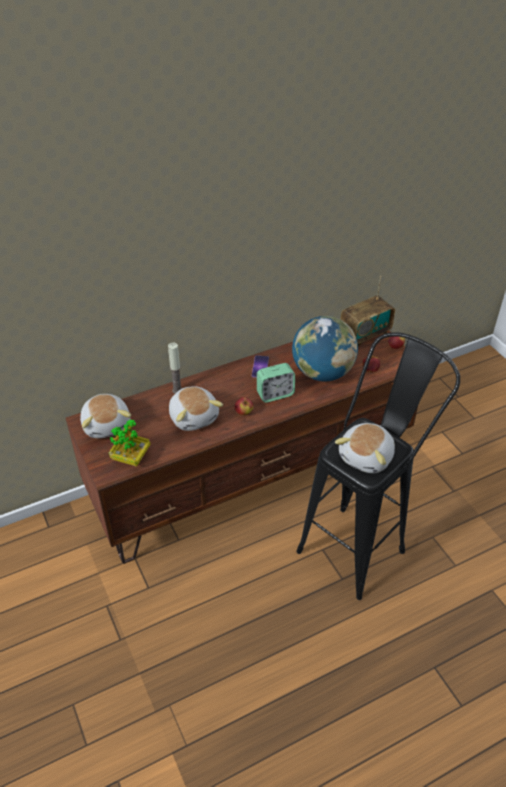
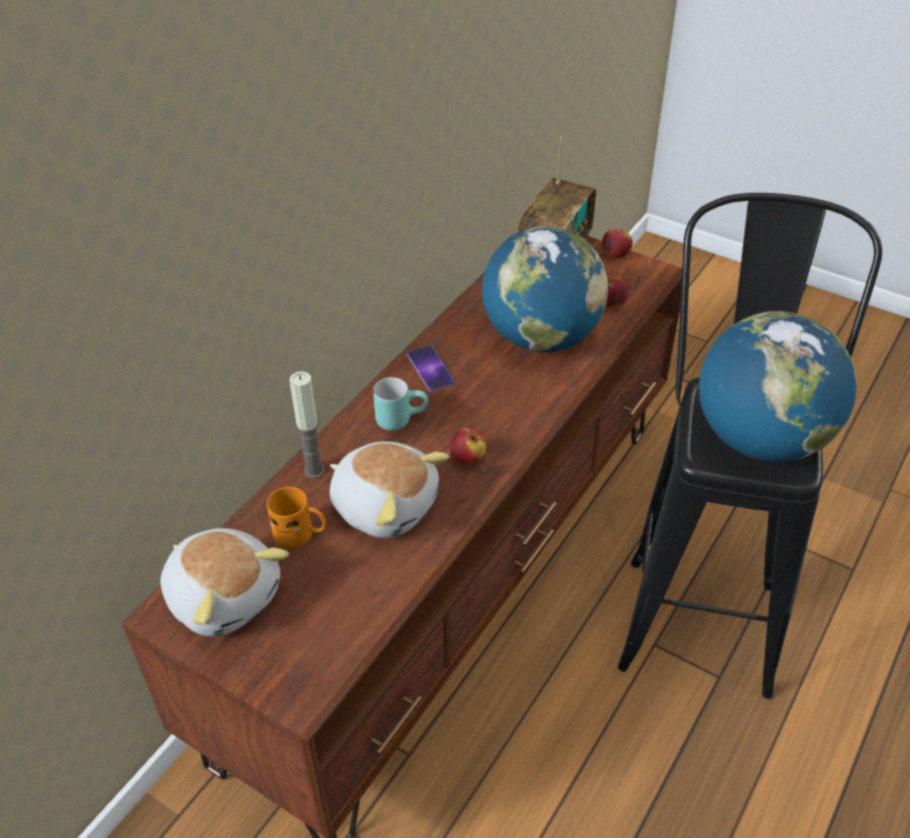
camera: 30 degrees left, 0 degrees up
potted plant [109,420,151,467] -> none
alarm clock [257,363,295,403] -> none
plush toy [335,423,395,473] -> globe [699,311,857,462]
none -> orange mug [267,487,326,548]
none -> turquoise mug [373,377,428,430]

